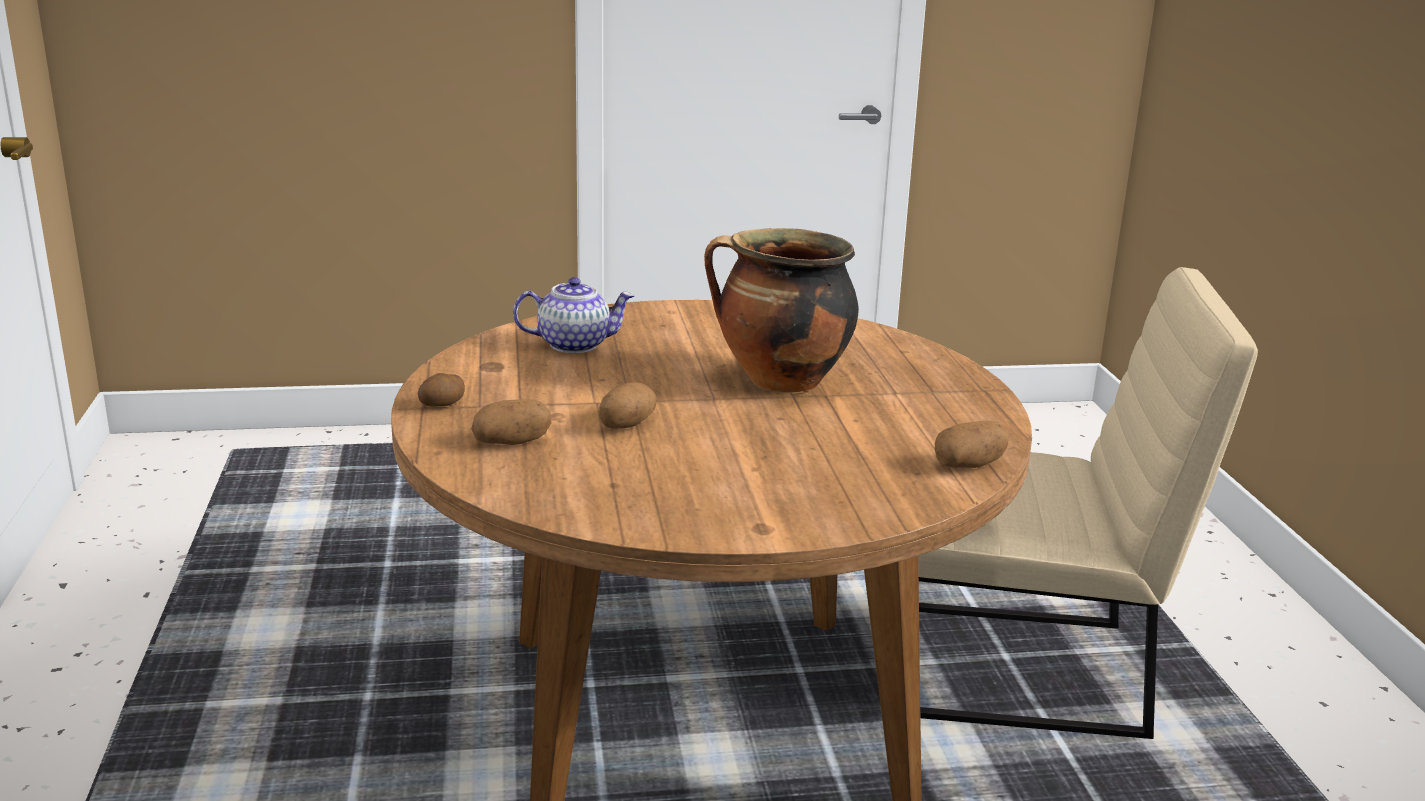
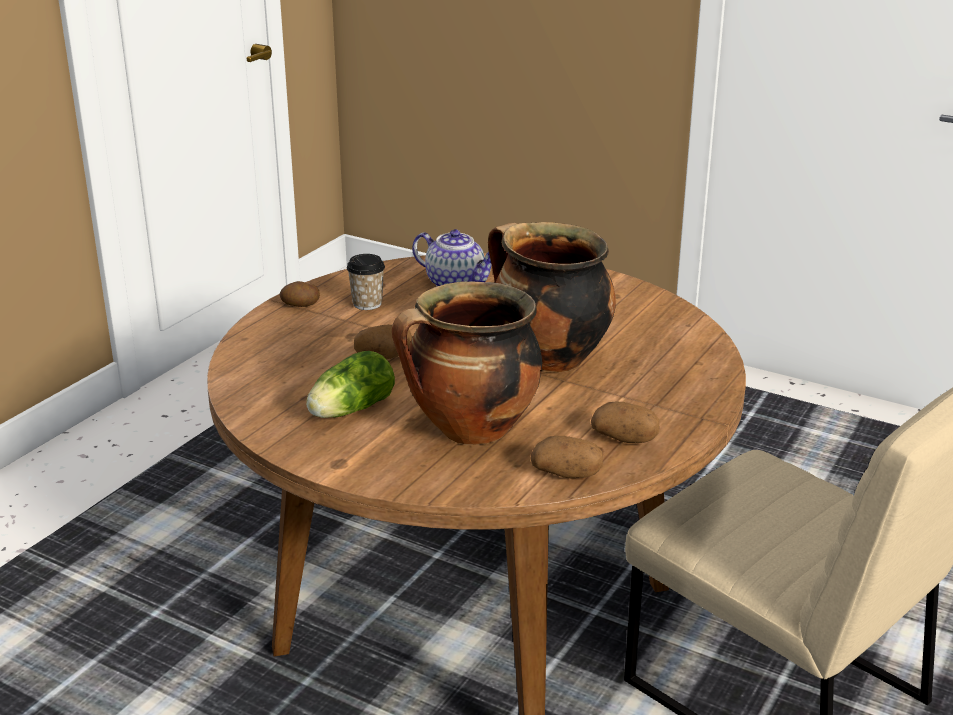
camera: 40 degrees right, 5 degrees up
potato [471,399,552,445] -> potato moved to [591,402,659,443]
none -> lettuce [306,351,395,418]
none -> cup [347,254,385,310]
none -> cooking pot [392,281,542,445]

